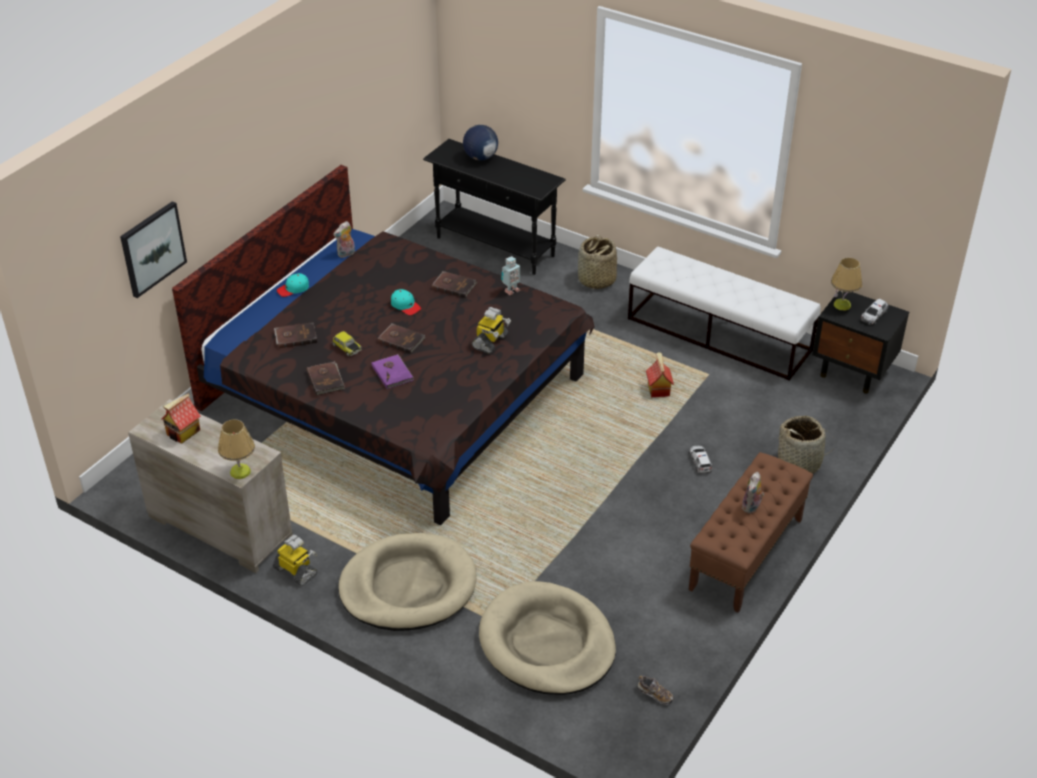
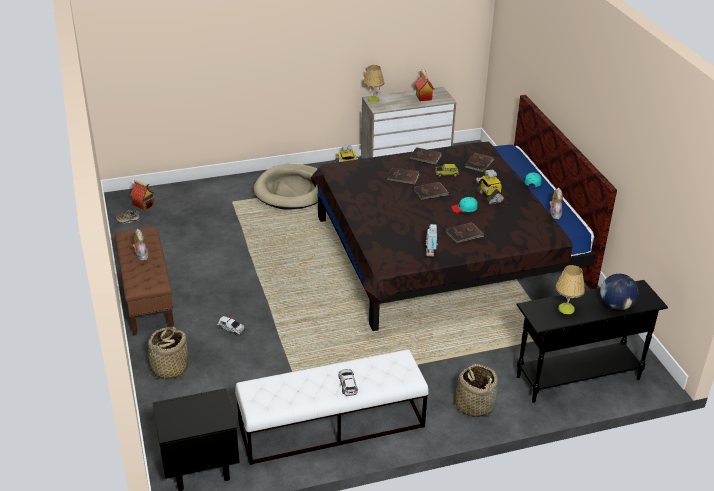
camera: 130 degrees right, 5 degrees down
picture [120,201,187,298] -> none
purple book [371,354,414,389] -> brown book [387,168,420,185]
toy robot [471,307,511,354] -> toy robot moved to [476,169,504,204]
beige dog bed [479,581,616,695] -> none
toy house [646,352,674,397] -> toy house moved to [130,180,154,210]
table lamp [831,258,862,310] -> table lamp moved to [555,265,585,314]
toy car [861,299,889,324] -> toy car moved to [339,369,358,396]

